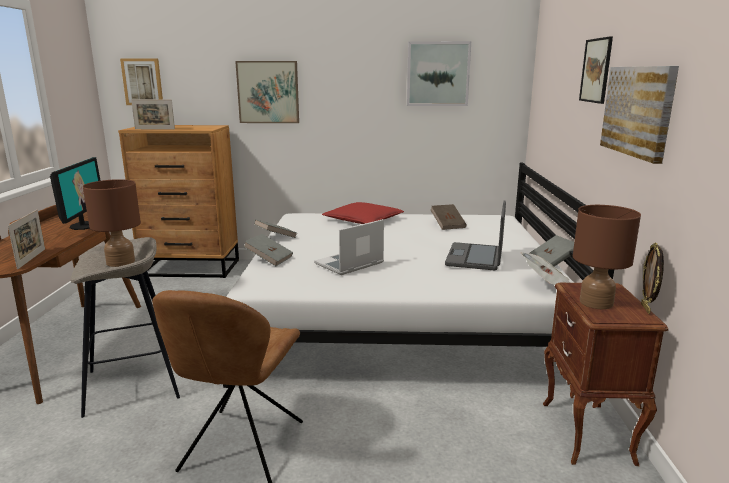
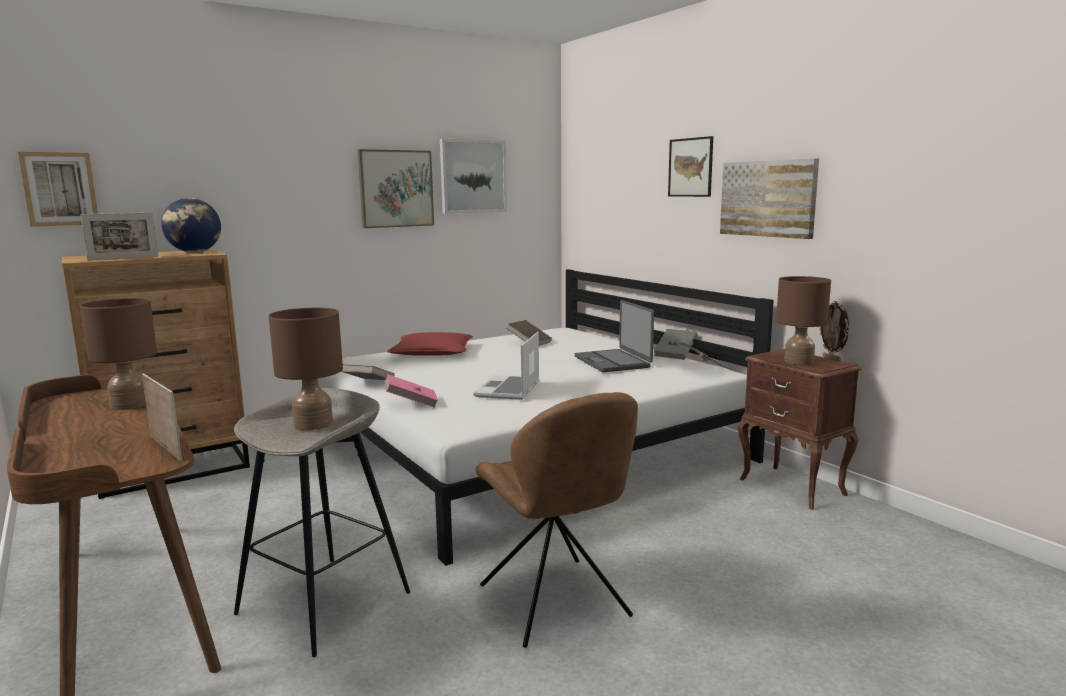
camera: 35 degrees left, 5 degrees down
monitor [50,157,101,230] -> brown table lamp [80,298,157,410]
picture [235,61,299,123] -> picture moved to [357,149,434,228]
grey book [243,234,293,266] -> pink book [385,375,438,408]
none -> globe [161,198,221,253]

